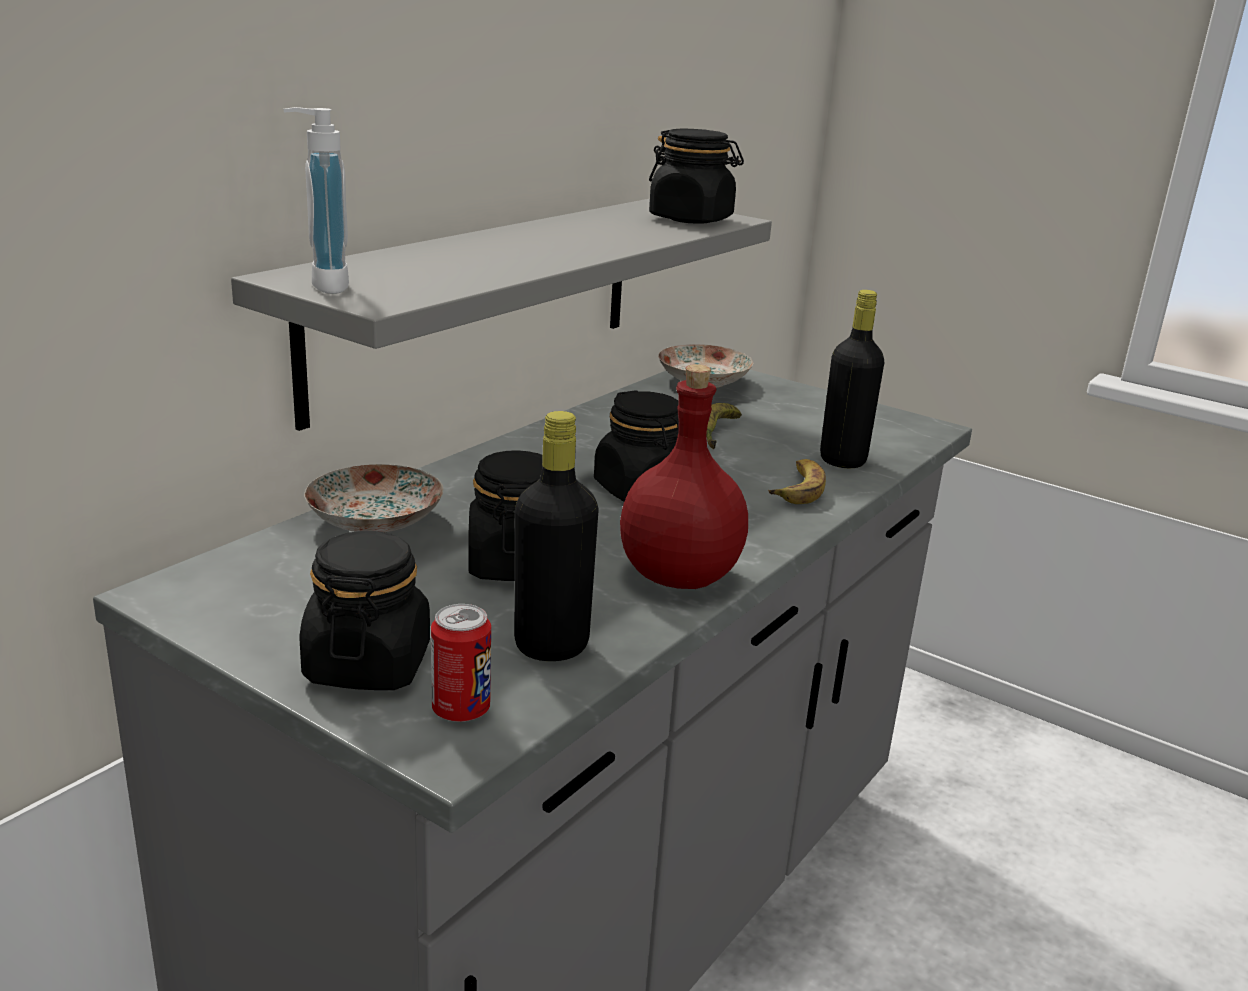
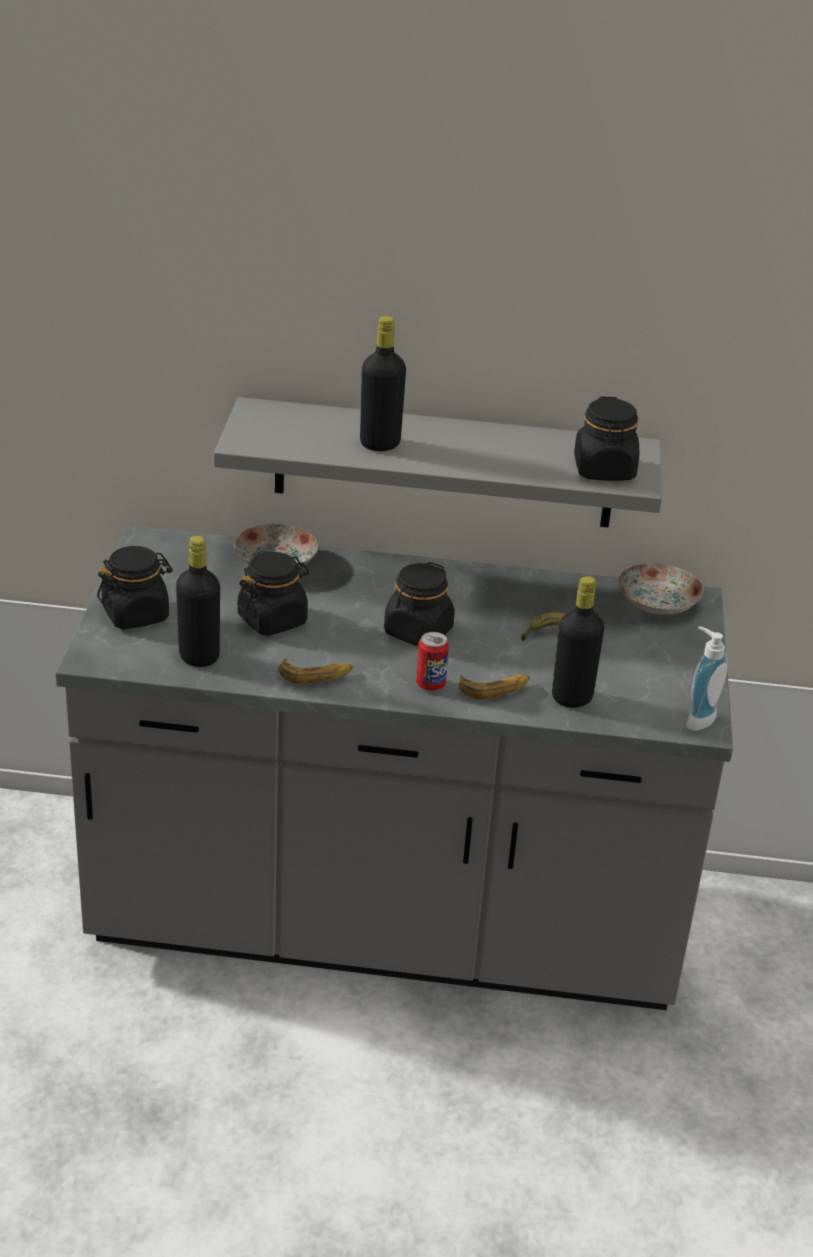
camera: 60 degrees right, 10 degrees up
soap dispenser [283,107,349,294] -> soap dispenser moved to [686,626,728,731]
can [431,604,491,722] -> can moved to [416,632,449,691]
red bottle [620,364,748,589] -> banana [279,658,353,684]
none -> black bottle [360,316,406,451]

